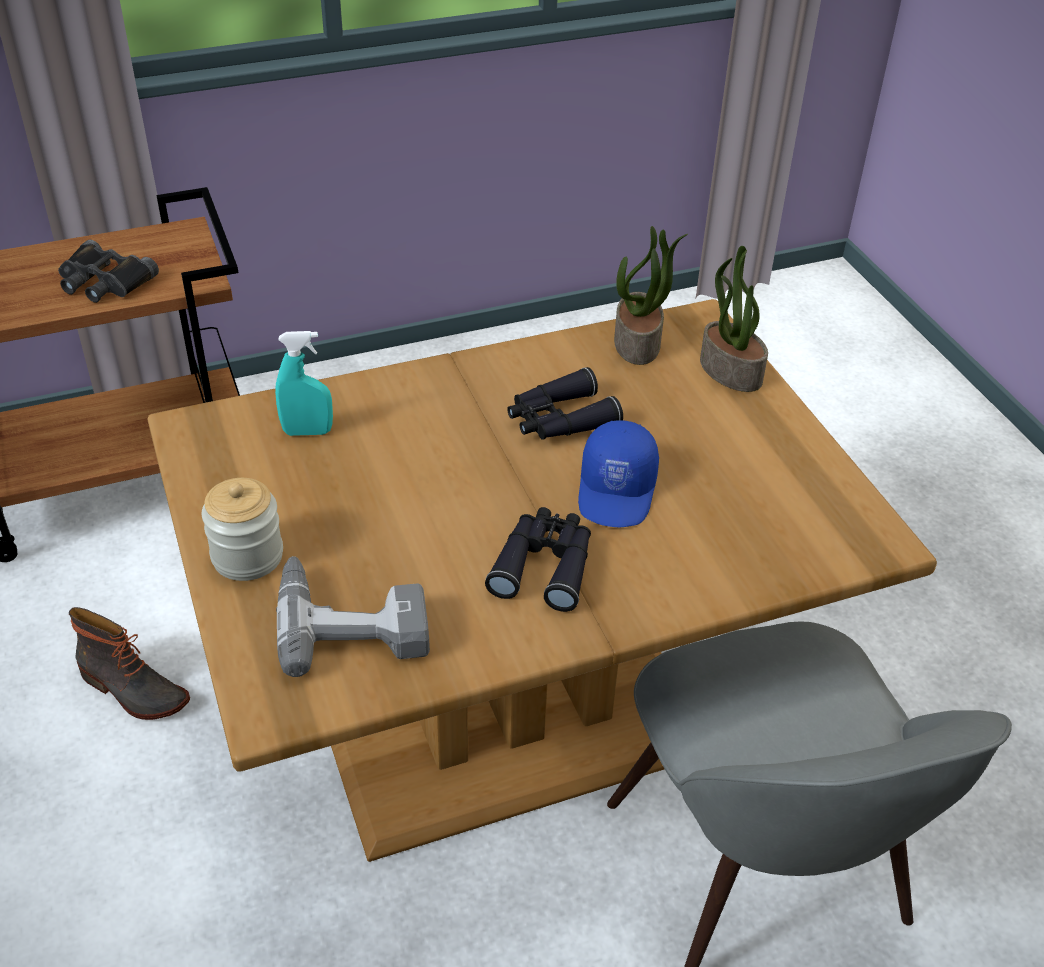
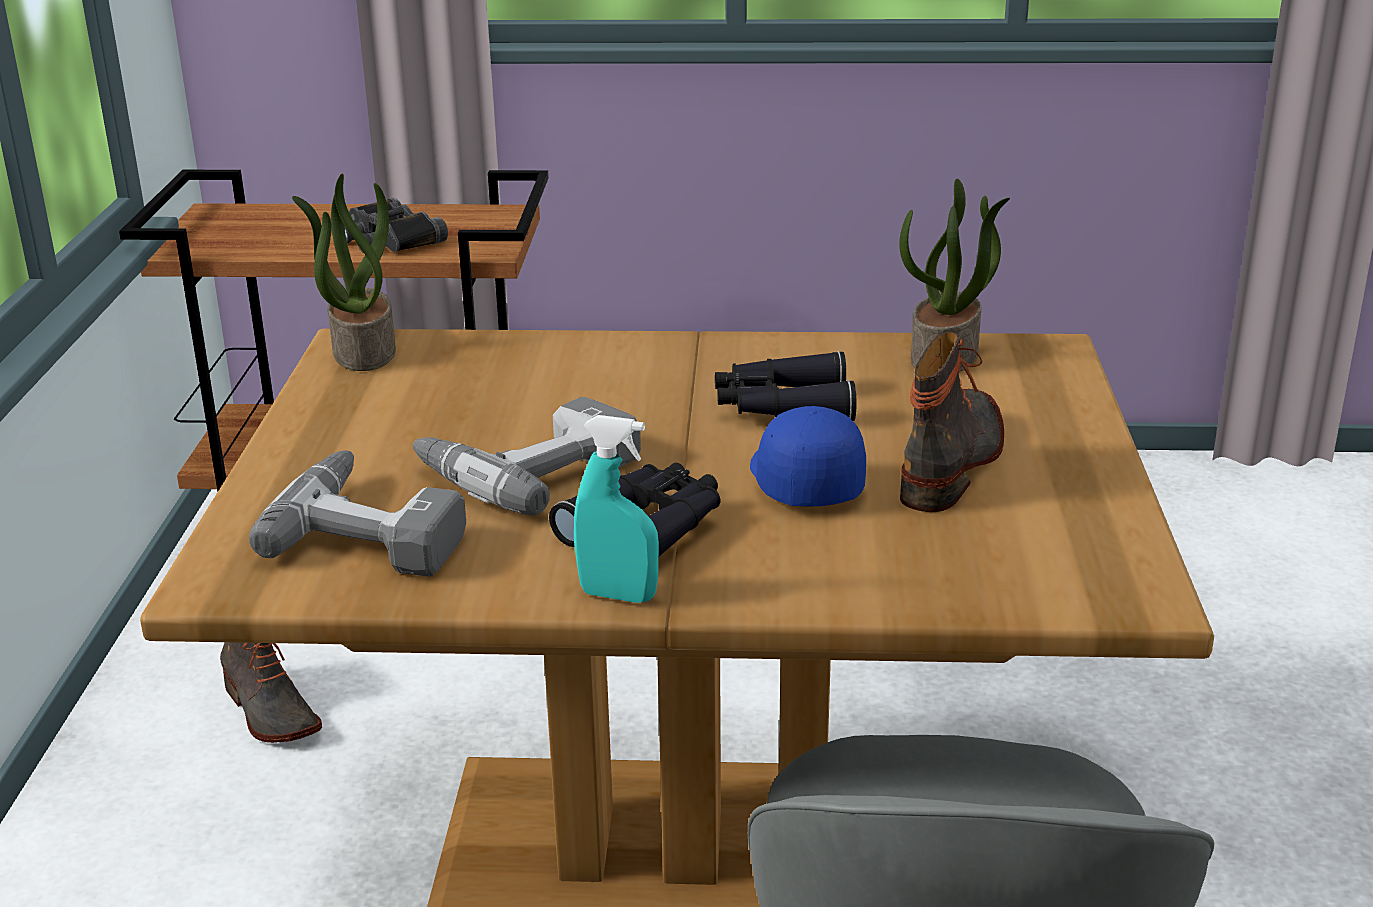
camera: 25 degrees right, 15 degrees down
jar [202,478,283,581] -> none
turquoise spray bottle [275,331,333,436] -> turquoise spray bottle moved to [574,415,659,603]
blue cap [578,420,659,527] -> blue cap turned 135 degrees clockwise [750,406,866,506]
potted plant [700,246,768,392] -> potted plant moved to [292,174,396,371]
none -> power drill [413,397,641,516]
none -> boot [900,332,1004,512]

